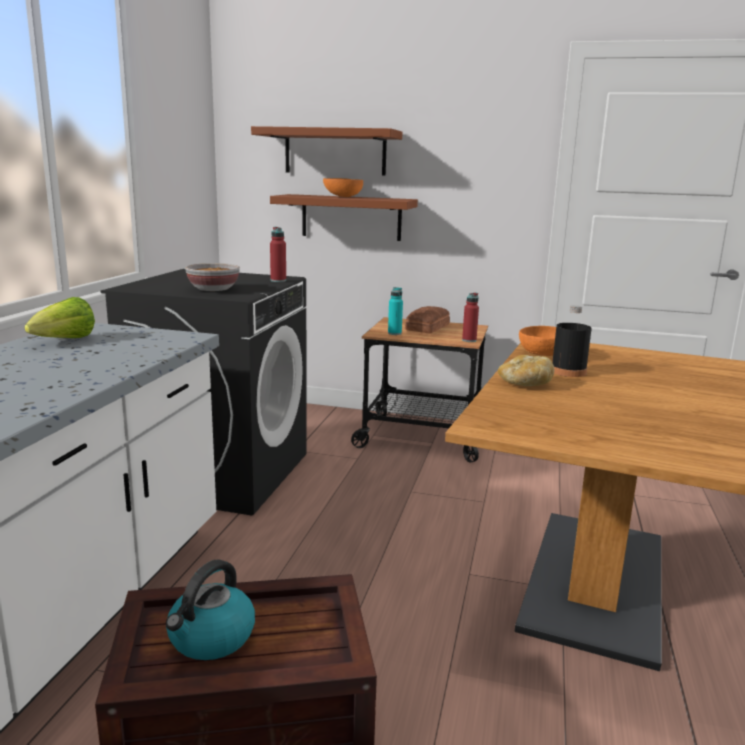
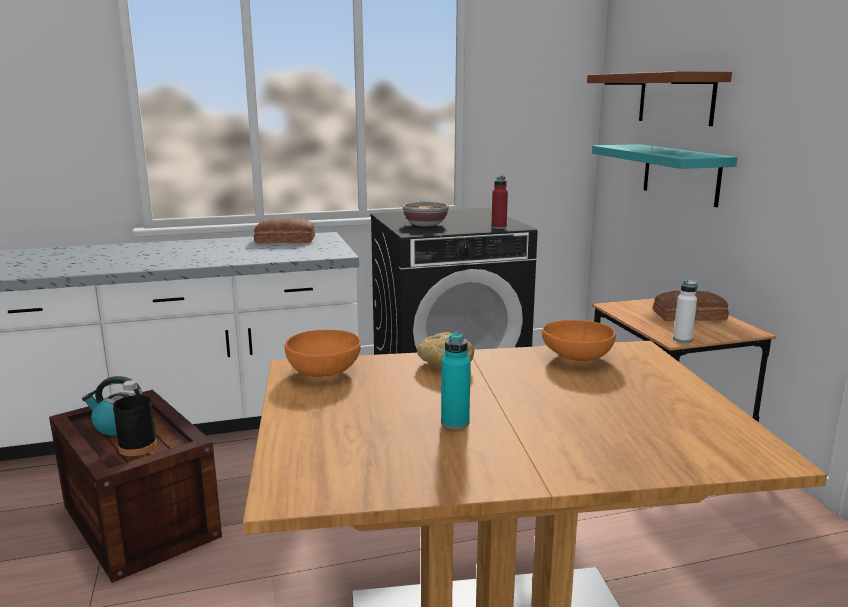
camera: 60 degrees right, 0 degrees up
lettuce [24,297,95,338] -> bread [254,218,315,244]
brown shelf [270,194,418,241] -> turquoise shelf [592,144,737,207]
orange bowl [323,178,363,197] -> orange bowl moved to [285,330,361,377]
turquoise bottle [388,287,403,335] -> turquoise bottle moved to [441,332,471,430]
red bottle [462,293,479,342] -> white bottle [673,280,698,343]
black bottle [552,305,592,377] -> black bottle moved to [113,381,157,456]

